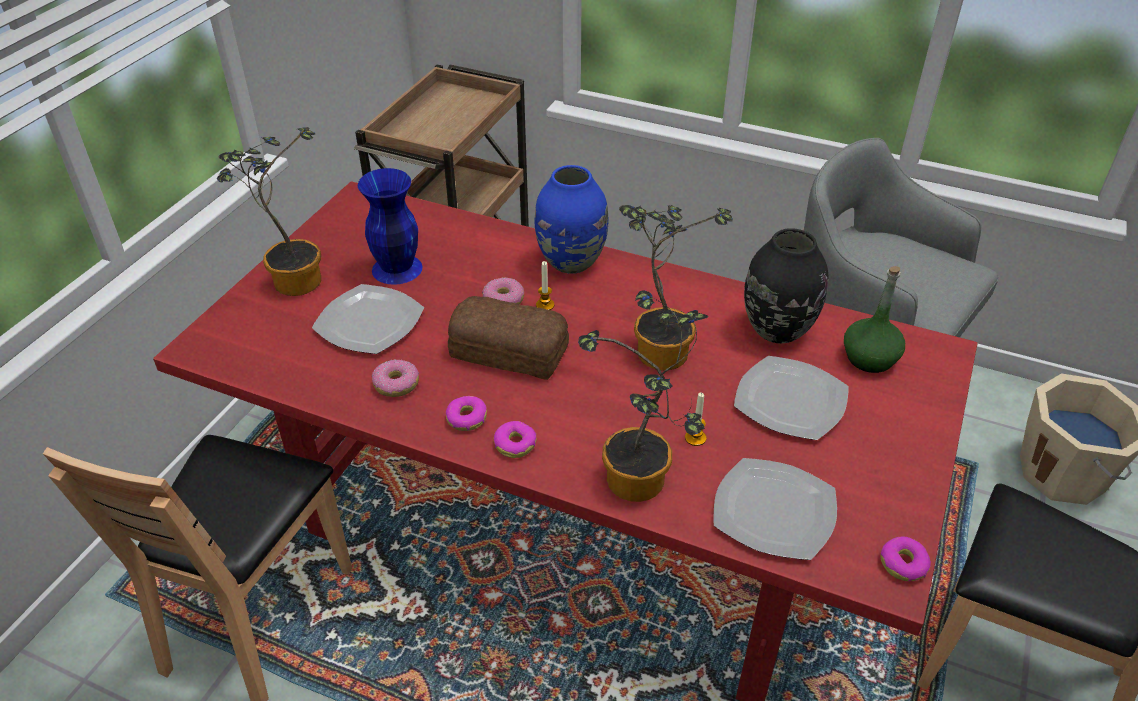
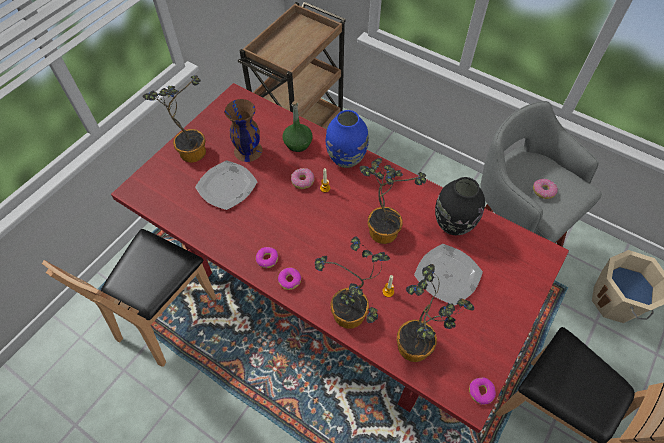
camera: 10 degrees right, 15 degrees up
blue vase [358,168,422,285] -> brown vase [225,99,262,162]
donut [372,360,419,397] -> donut moved to [533,179,558,199]
bread [448,296,569,380] -> none
plate [714,458,837,560] -> potted plant [397,264,474,362]
green bottle [844,266,905,373] -> green bottle moved to [283,101,313,152]

